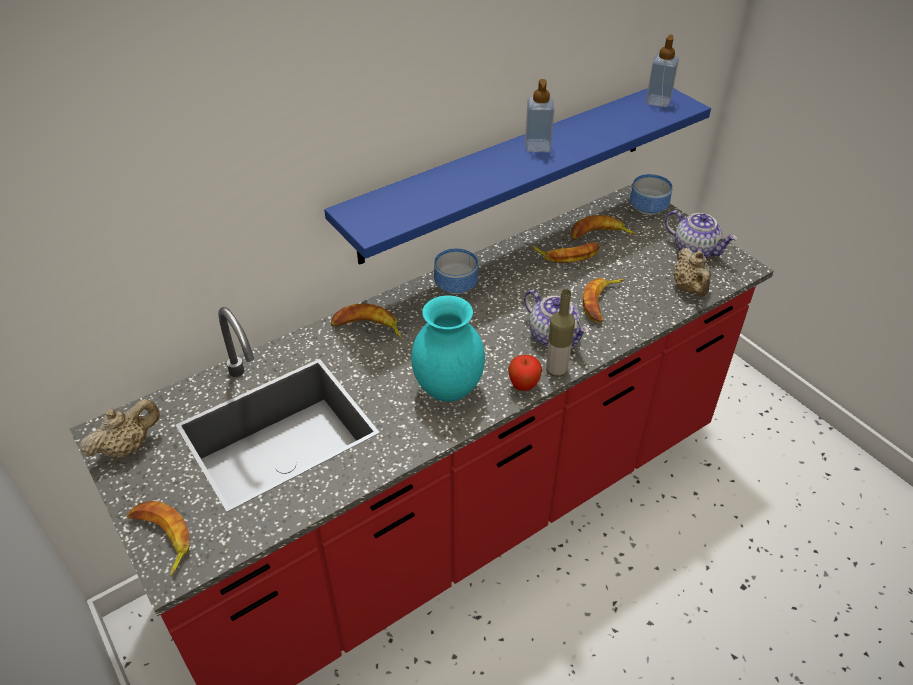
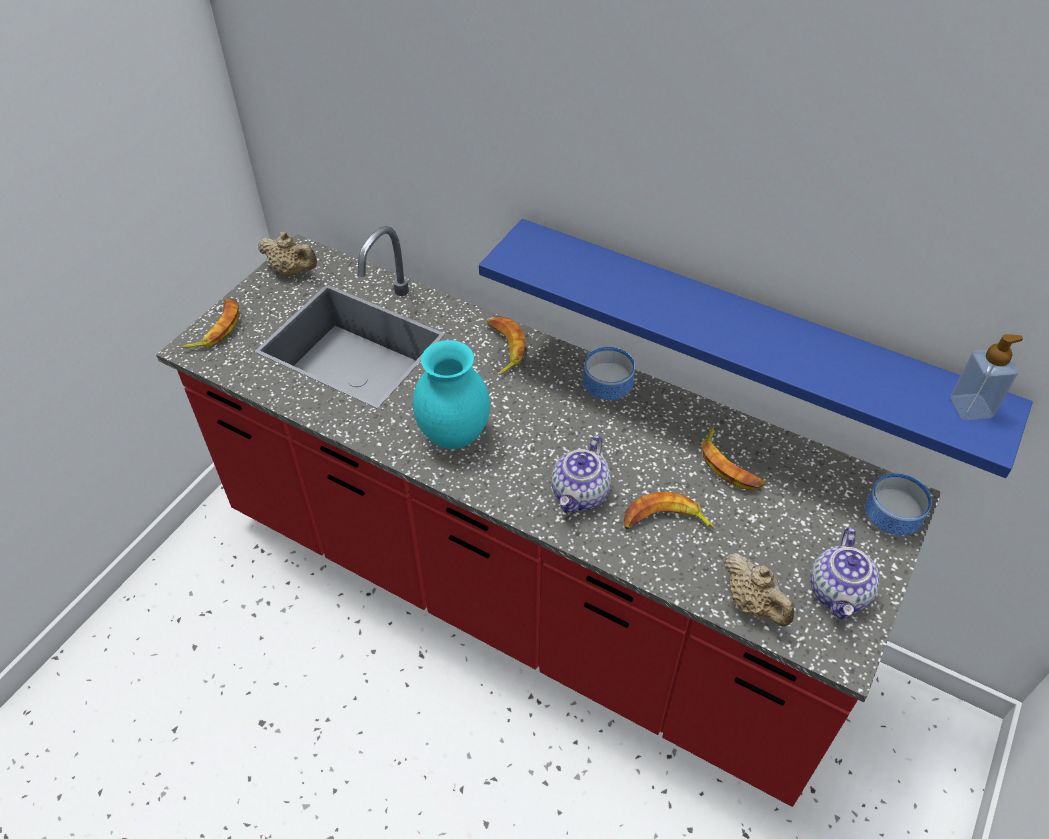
camera: 65 degrees right, 5 degrees up
apple [508,355,542,391] -> none
soap dispenser [525,79,554,152] -> none
bottle [546,289,575,377] -> none
banana [571,215,637,240] -> none
beige teapot [674,248,711,297] -> beige teapot turned 90 degrees counterclockwise [723,553,795,627]

